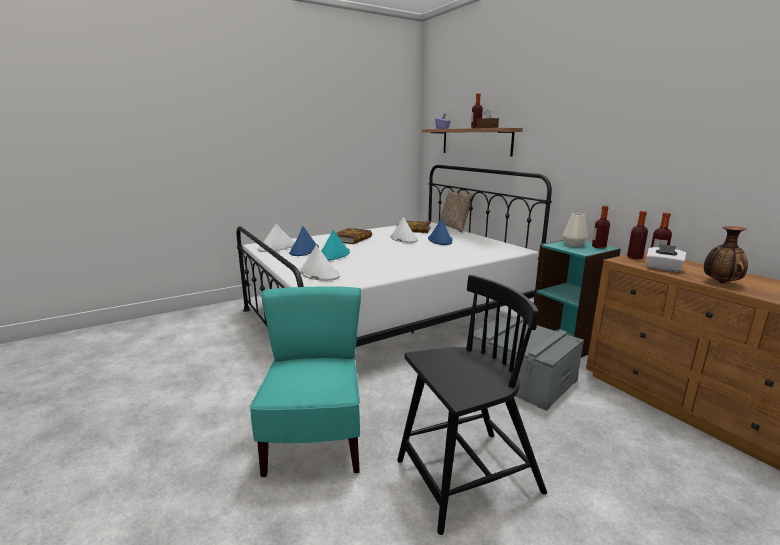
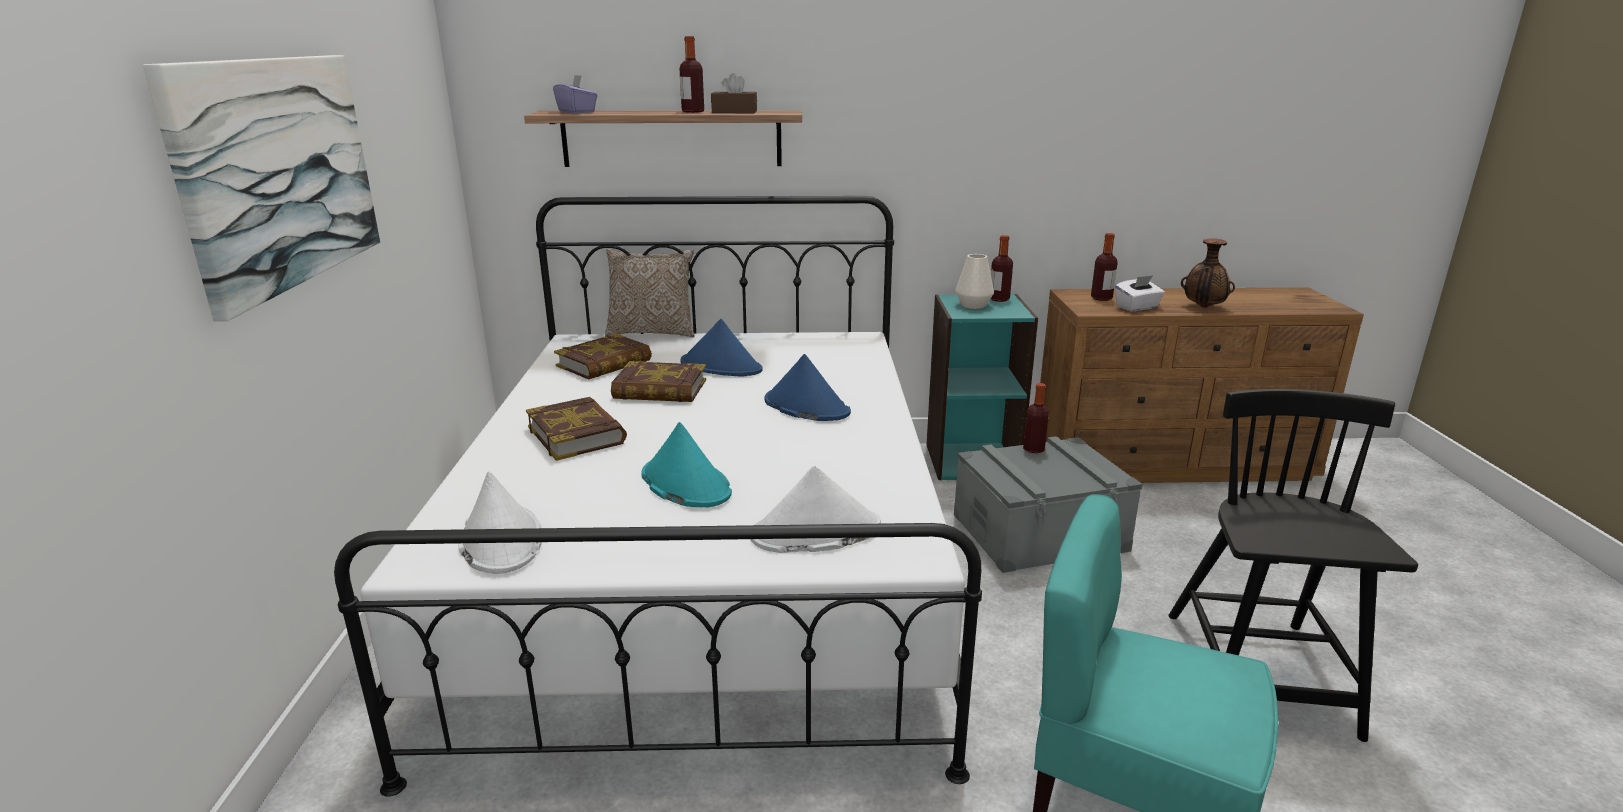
camera: 60 degrees left, 5 degrees up
blue hat [289,226,319,256] -> blue hat moved to [764,354,851,421]
white hat [390,217,418,243] -> book [611,361,706,402]
bottle [627,211,648,259] -> bottle moved to [1023,383,1049,453]
none -> picture [143,55,380,321]

